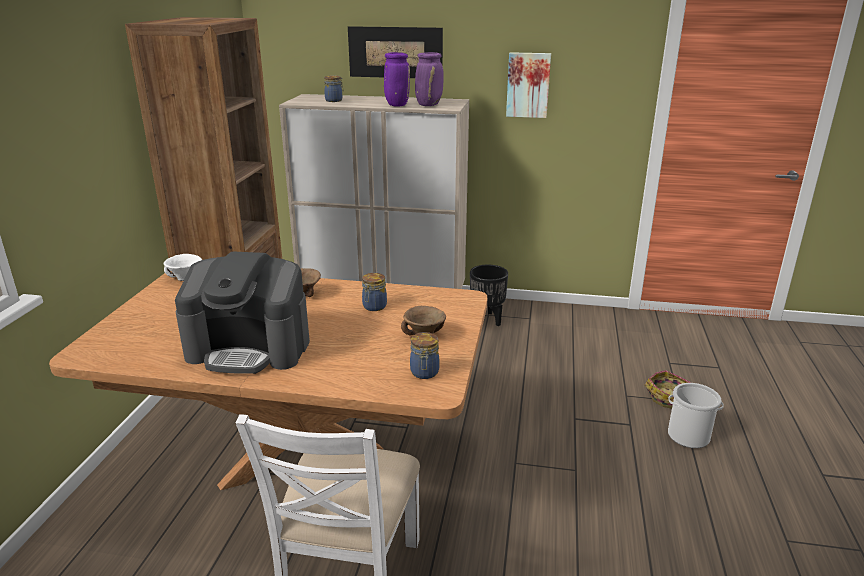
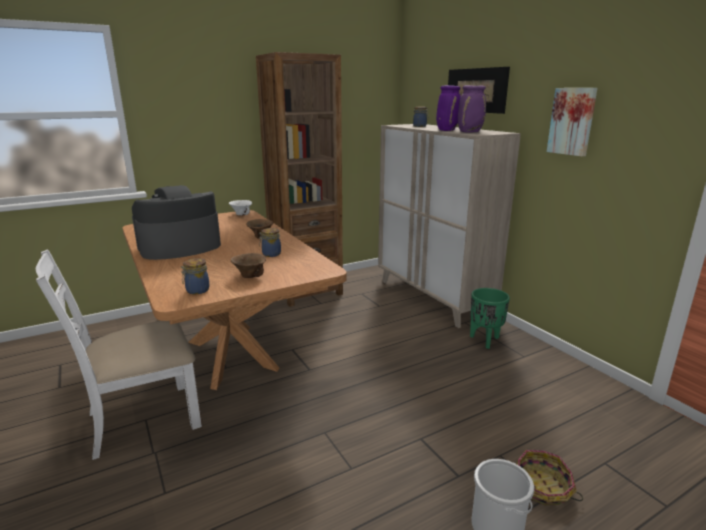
camera: 50 degrees right, 5 degrees down
coffee machine [175,251,310,374] -> coffee machine turned 90 degrees clockwise [132,185,221,260]
black planter [470,265,508,326] -> green planter [470,288,510,349]

